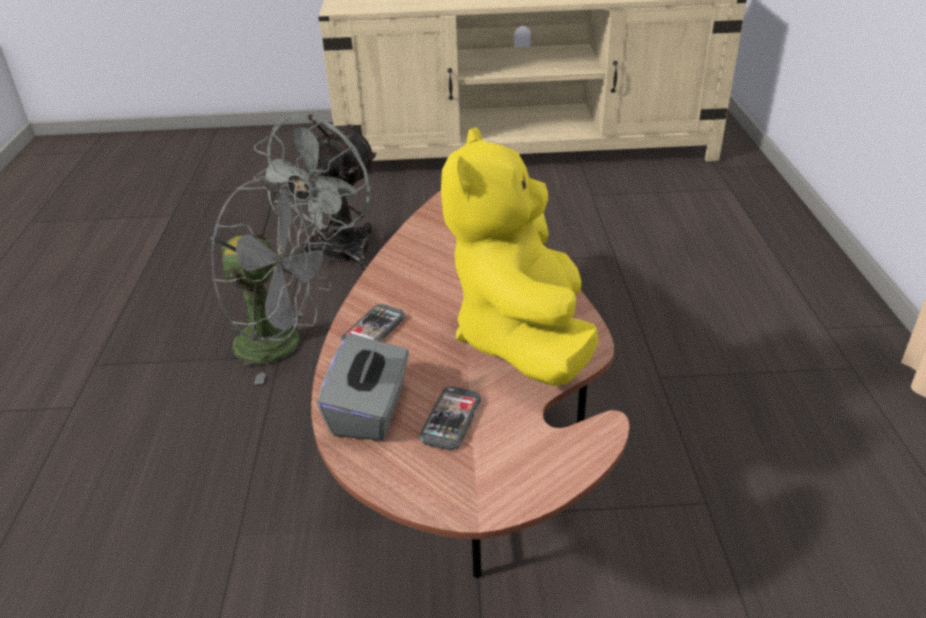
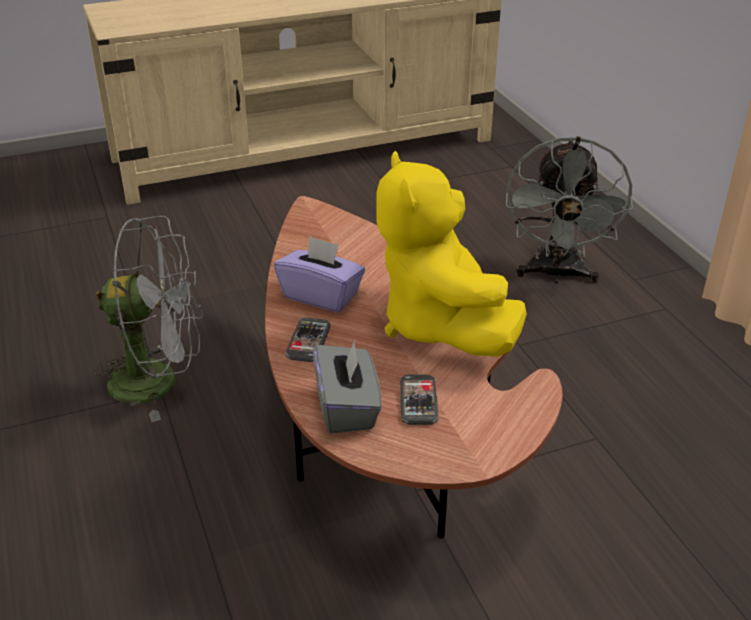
camera: 20 degrees left, 0 degrees up
grey fan [253,114,377,271] -> grey fan moved to [506,136,633,283]
none -> purple tissue box [274,236,365,312]

